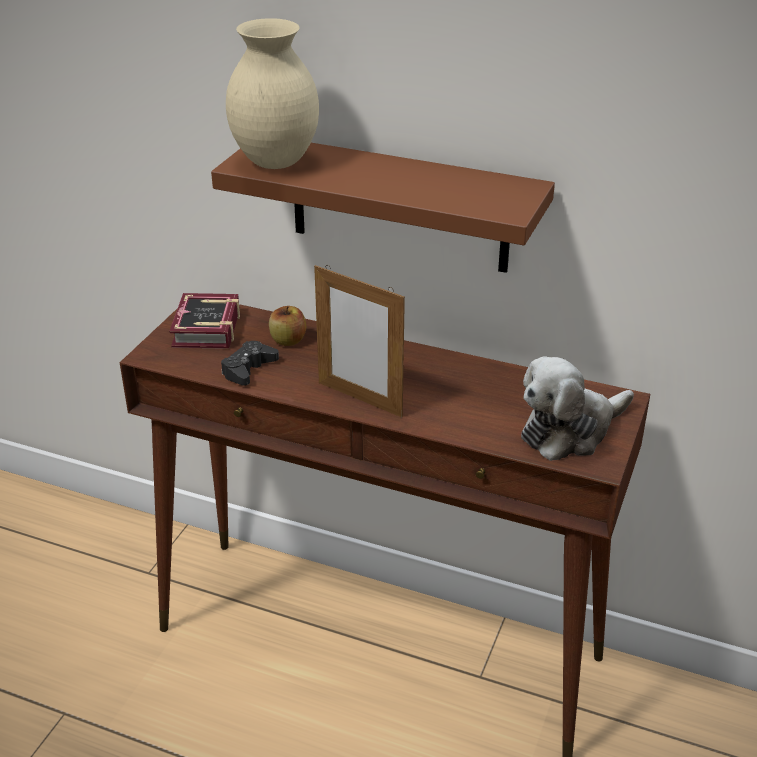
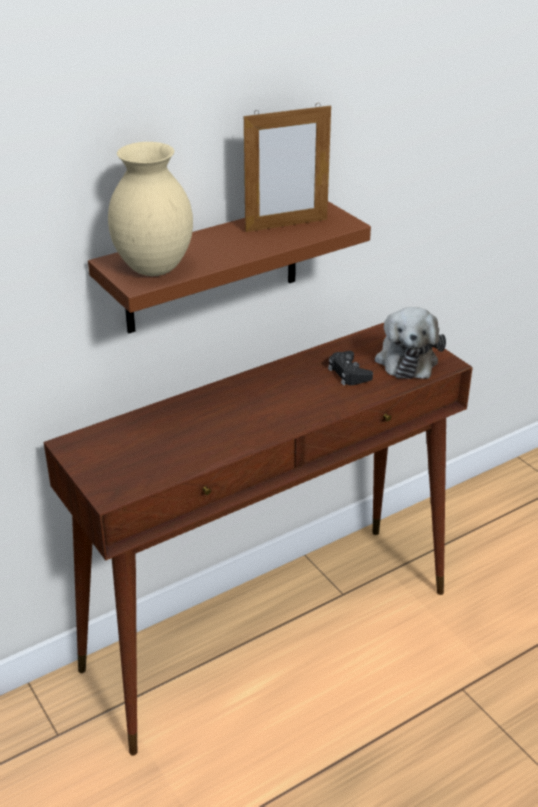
camera: 55 degrees left, 0 degrees up
book [169,293,240,349] -> none
black game controller [221,341,279,386] -> black game controller moved to [328,351,373,385]
apple [269,306,306,346] -> none
picture frame [314,265,405,417] -> picture frame moved to [244,103,331,232]

